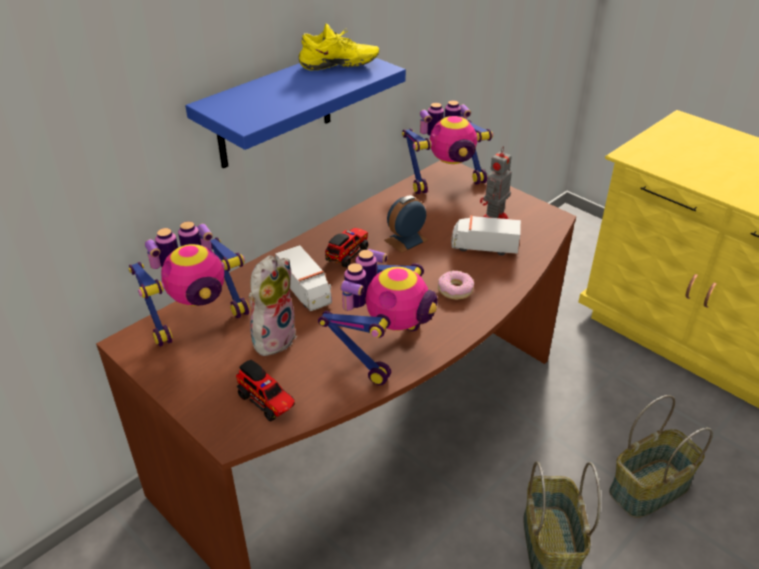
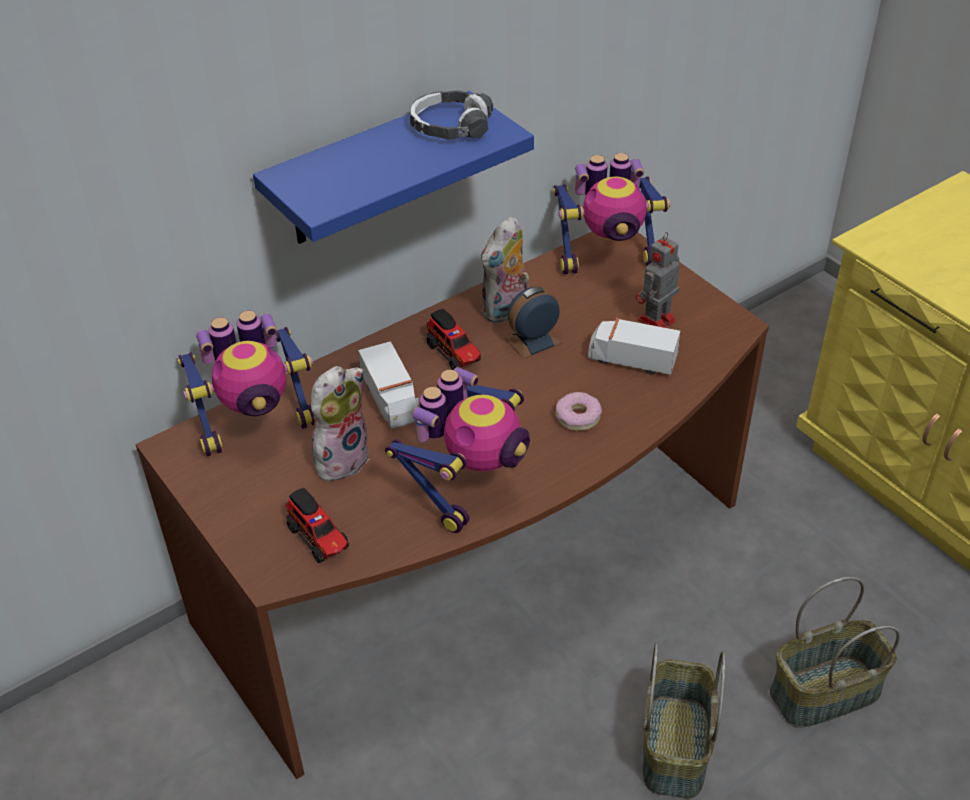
camera: 10 degrees right, 5 degrees up
yellow shoe [298,24,379,71] -> headphones [410,90,493,140]
toy truck [325,228,368,268] -> toy truck turned 105 degrees clockwise [426,309,481,370]
none -> plush toy [481,217,529,323]

